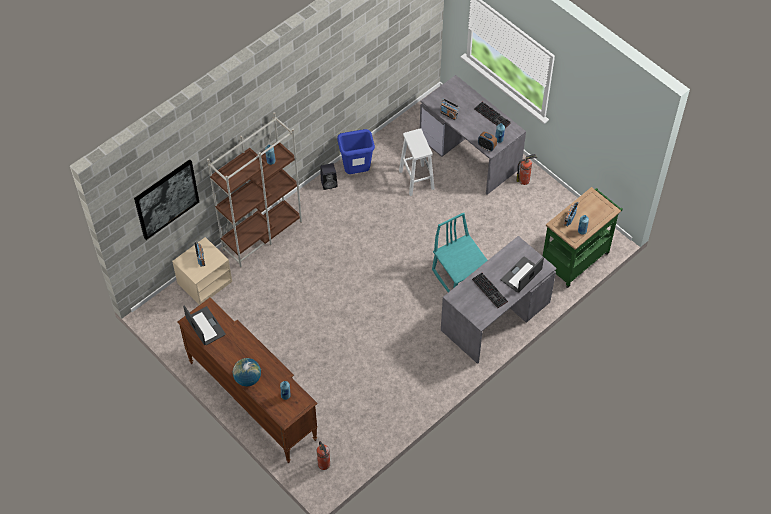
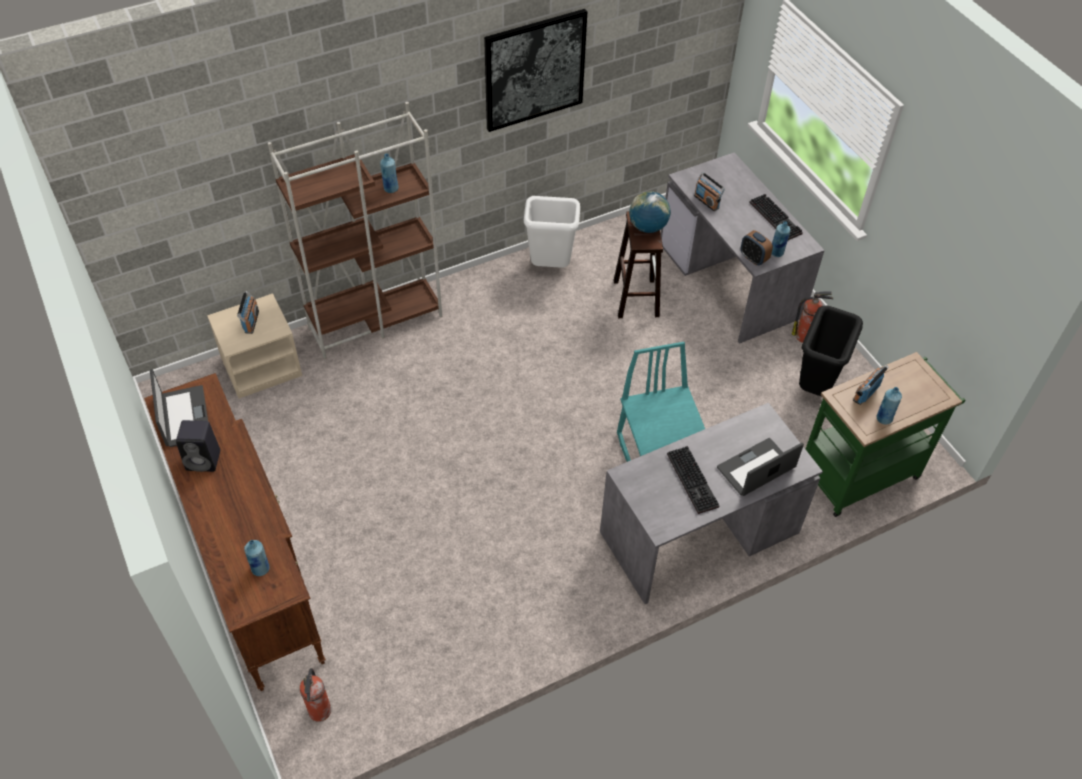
camera: 15 degrees right, 5 degrees down
picture [134,159,199,240] -> picture moved to [484,9,587,132]
globe [233,358,261,387] -> globe moved to [629,191,671,233]
black speaker [320,163,338,190] -> black speaker moved to [176,420,220,472]
blue trash can [337,129,375,174] -> white trash can [524,196,580,268]
white stool [399,128,435,196] -> brown stool [614,211,663,318]
none -> black trash can [799,306,863,396]

